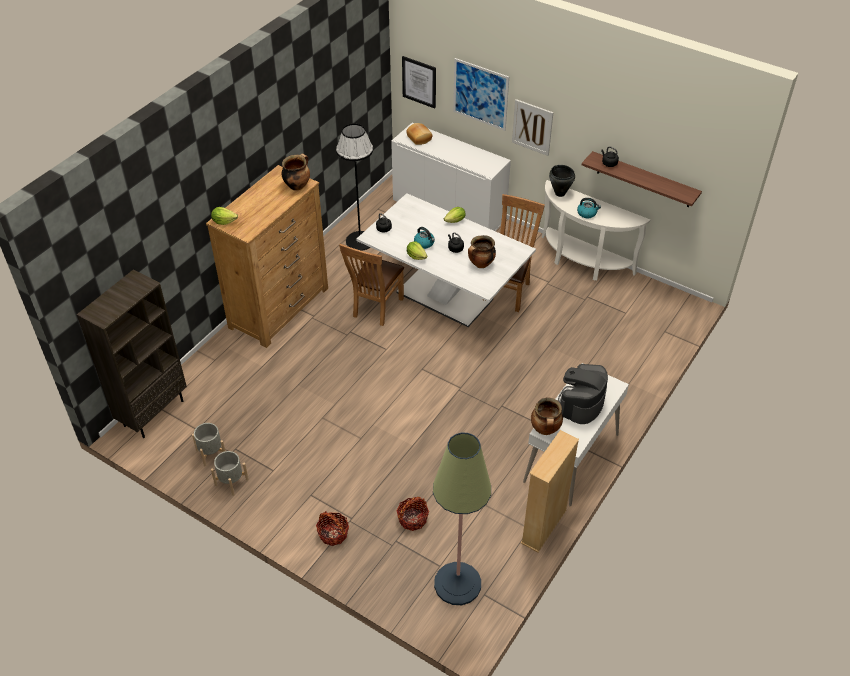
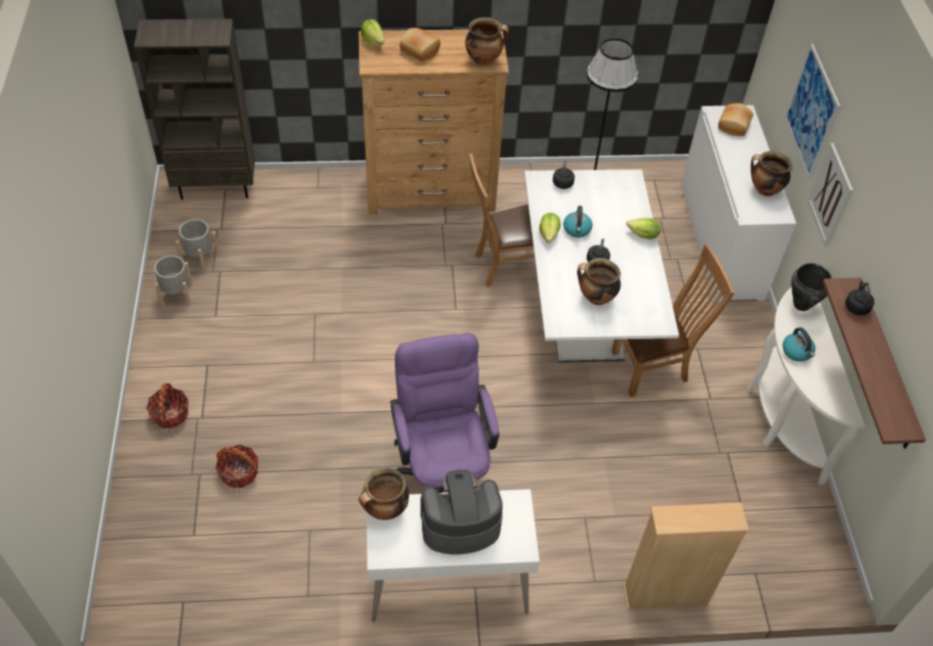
camera: 50 degrees right, 5 degrees up
picture [402,56,436,109] -> none
floor lamp [433,432,491,605] -> none
beige bookcase [521,430,579,553] -> beige bookcase moved to [623,502,749,610]
none -> purple office chair [390,333,499,493]
none -> bread [400,28,441,62]
none -> cooking pot [751,151,792,196]

